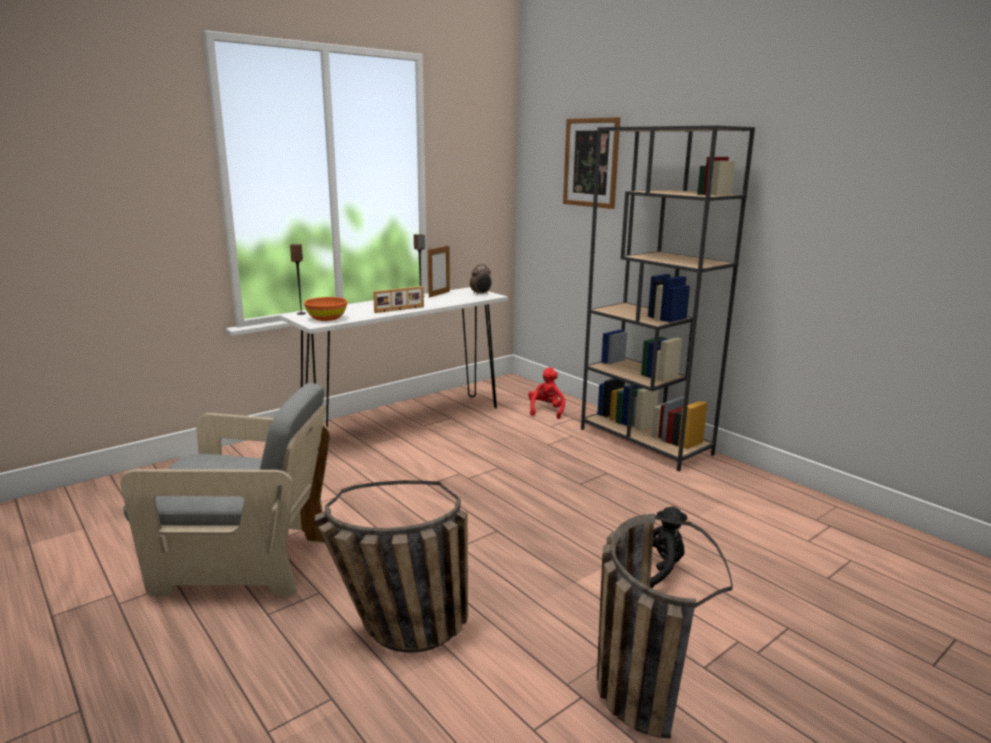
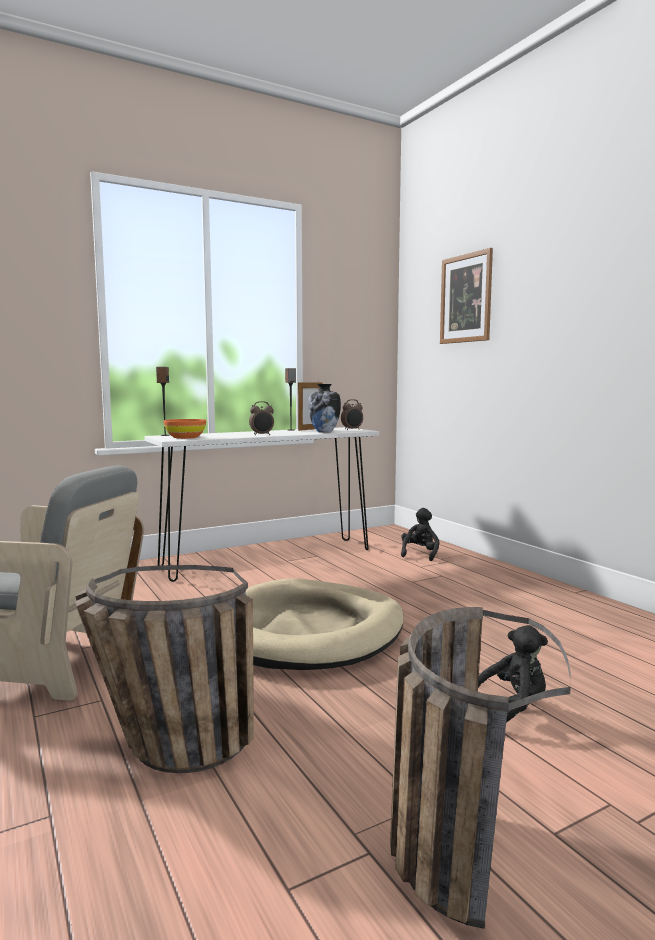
camera: 10 degrees right, 10 degrees down
picture frame [373,286,424,313] -> alarm clock [249,401,274,436]
red plush toy [528,367,565,419] -> black plush toy [401,508,439,561]
bookcase [581,125,755,471] -> none
none -> beige dog bed [246,578,404,670]
none -> vase [308,384,341,433]

